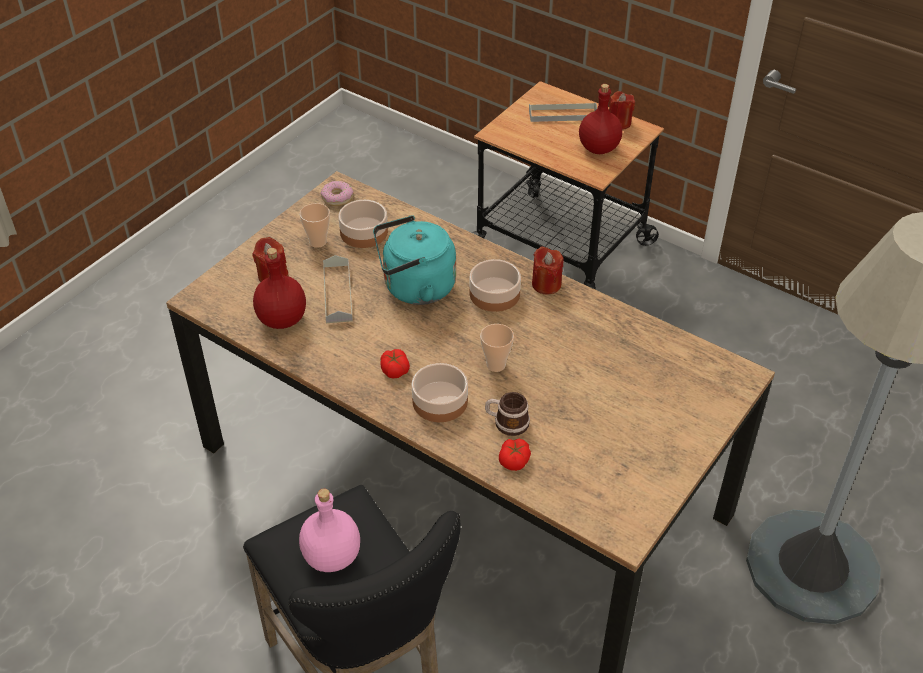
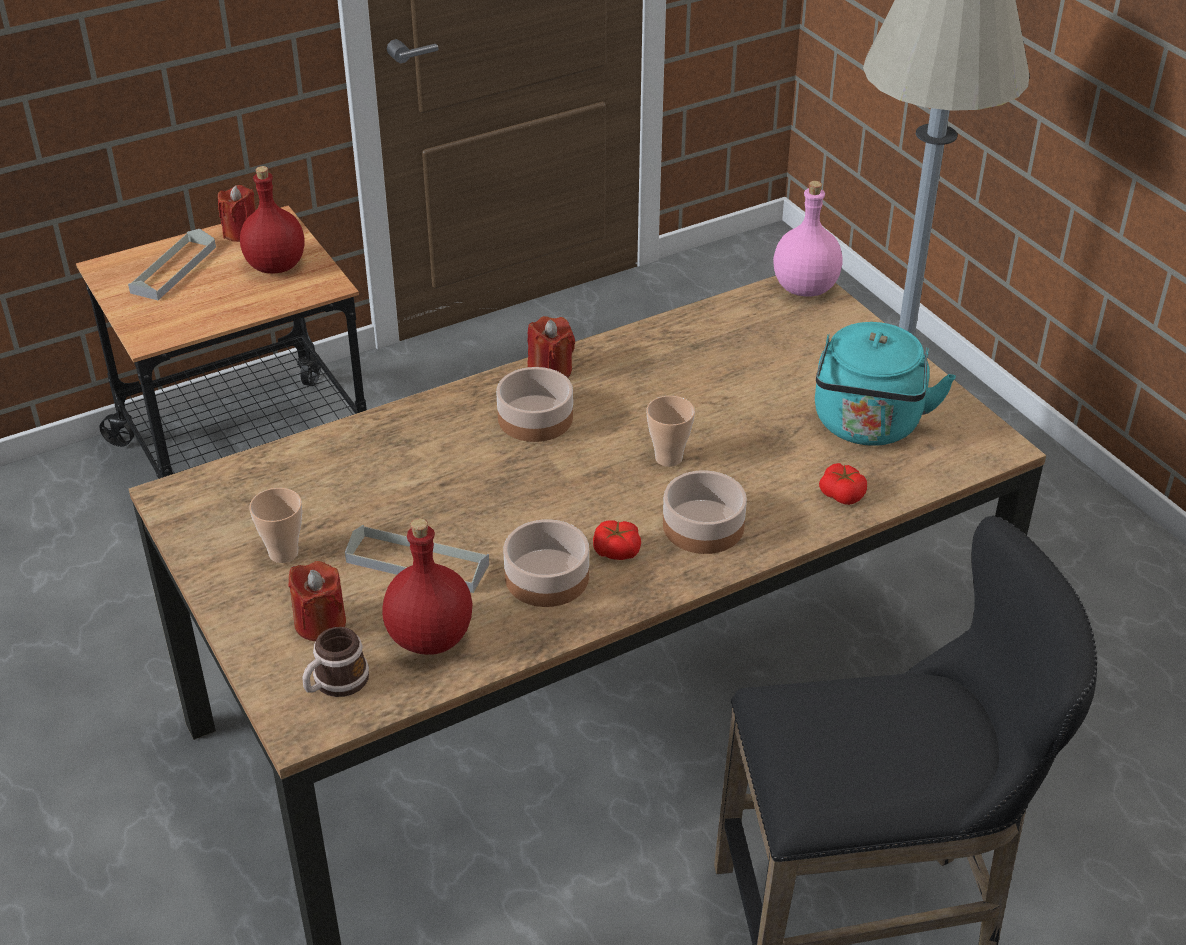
camera: 65 degrees left, 5 degrees down
pink bottle [299,488,360,572] -> pink bottle moved to [773,181,843,296]
donut [321,181,353,206] -> none
bowl [338,200,388,248] -> bowl moved to [504,519,589,607]
turquoise kettle [373,215,456,305] -> turquoise kettle moved to [815,322,956,446]
mug [485,392,530,436] -> mug moved to [302,627,369,697]

